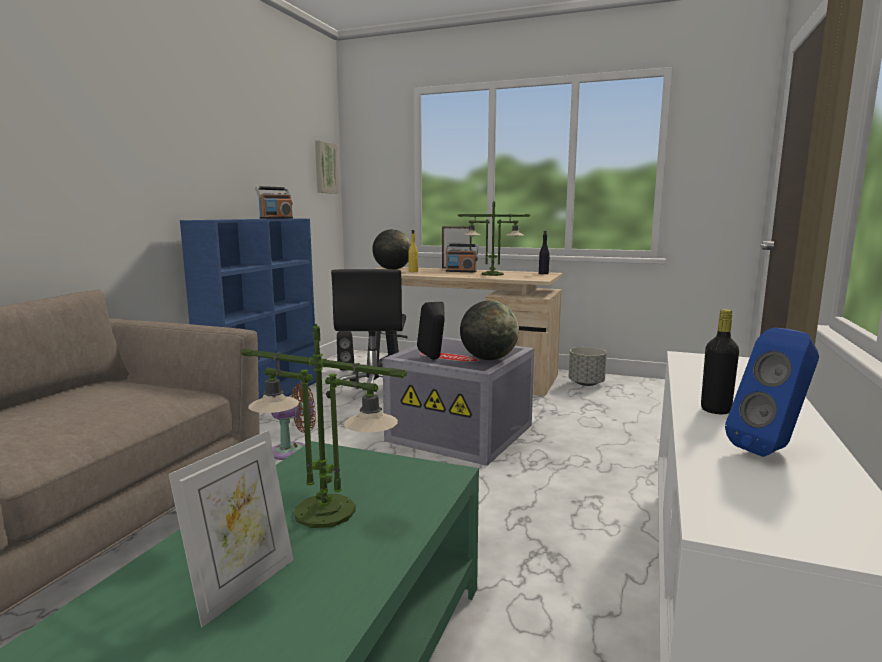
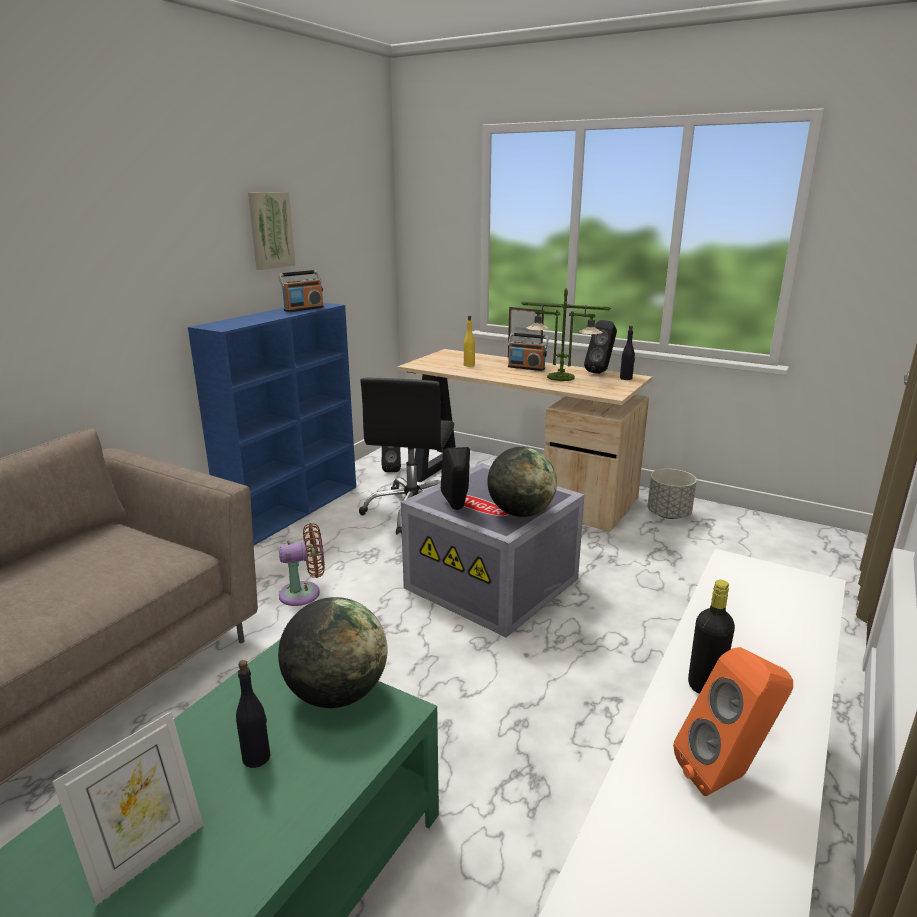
camera: 10 degrees right, 10 degrees up
table lamp [241,324,407,528] -> black bottle [236,660,270,768]
picture [315,141,339,194] -> picture moved to [248,192,295,270]
globe [372,229,411,269] -> globe moved to [278,597,388,708]
blue speaker [725,327,819,457] -> orange speaker [673,647,793,796]
none -> black speaker [584,320,617,374]

